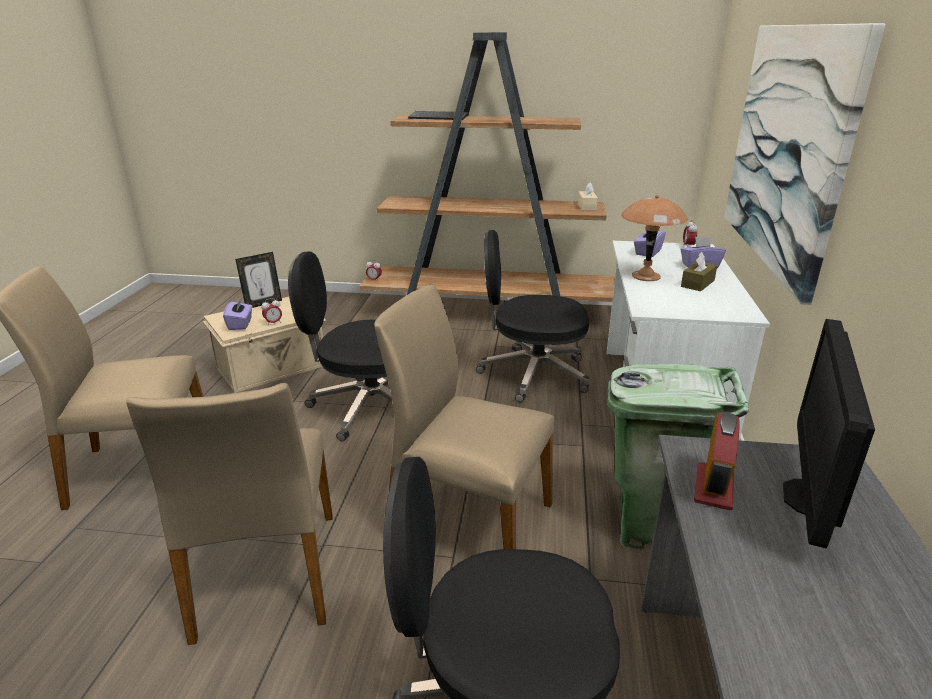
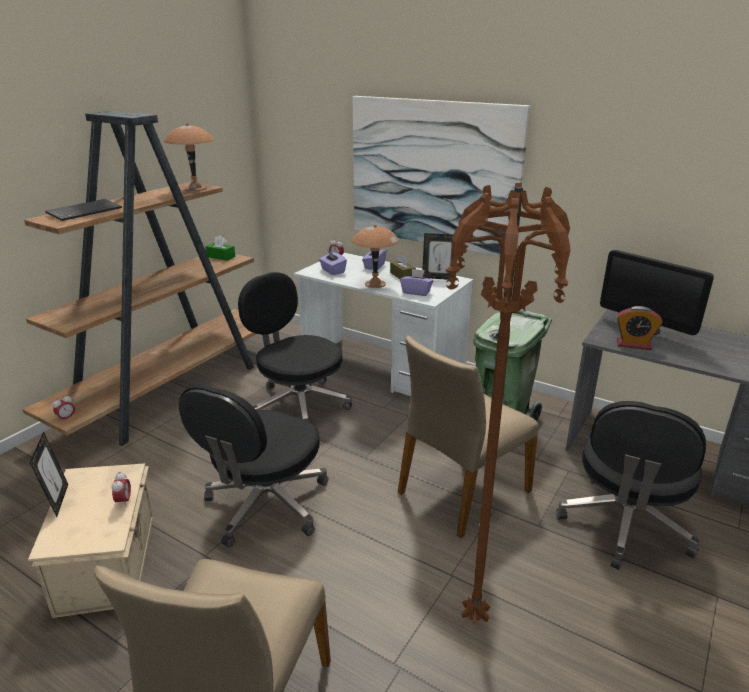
camera: 65 degrees left, 0 degrees up
beige chair [126,383,333,645] -> brown floor lamp [445,183,571,625]
purple tissue box [223,298,252,330] -> purple tissue box moved to [400,269,433,296]
black office chair [476,230,590,402] -> black office chair turned 105 degrees clockwise [238,272,352,421]
beige tissue box [578,183,598,210] -> green tissue box [205,235,235,261]
alarm clock [694,412,740,511] -> alarm clock turned 150 degrees clockwise [617,306,663,350]
none -> brown table lamp [164,123,215,191]
none -> picture frame [422,233,456,280]

